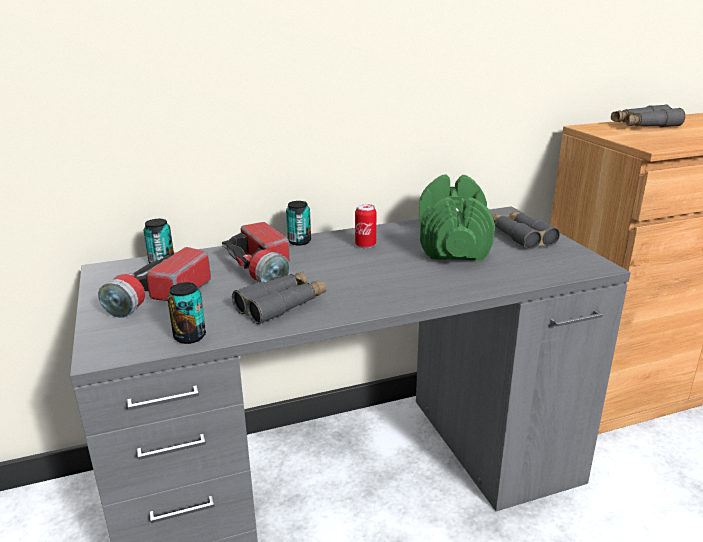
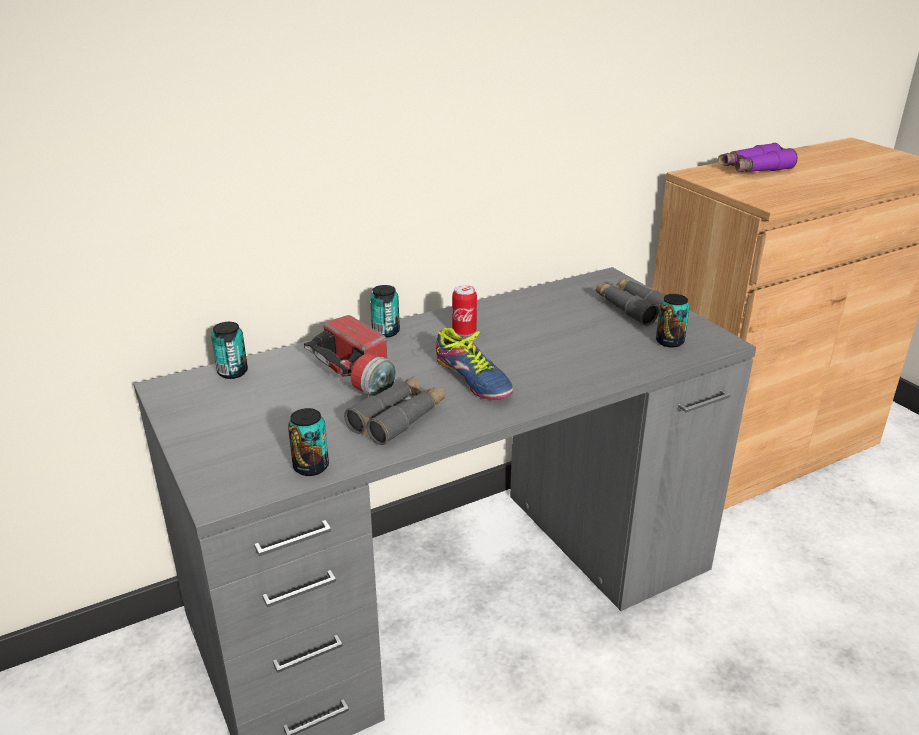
camera: 10 degrees left, 5 degrees up
flashlight [98,247,211,318] -> none
green dumbbell [419,174,495,260] -> none
grey binoculars [611,104,686,127] -> purple binoculars [718,143,798,172]
none -> shoe [433,328,513,400]
none -> can [656,294,690,348]

